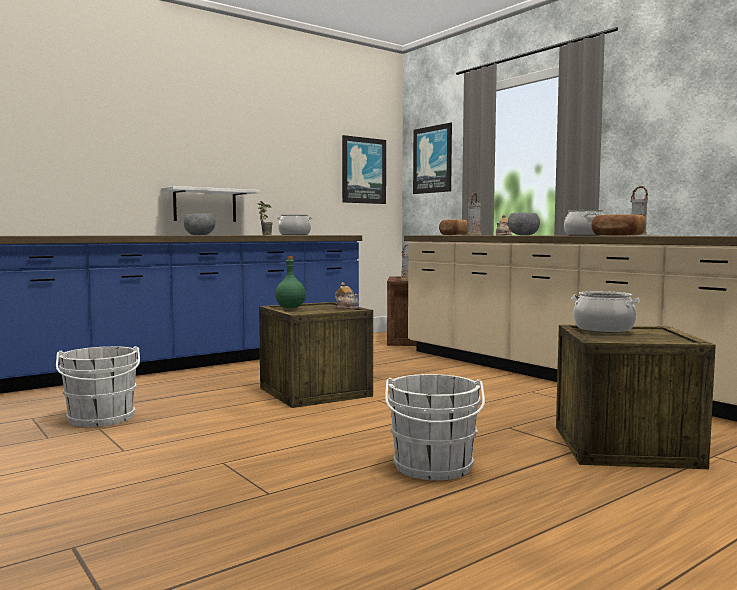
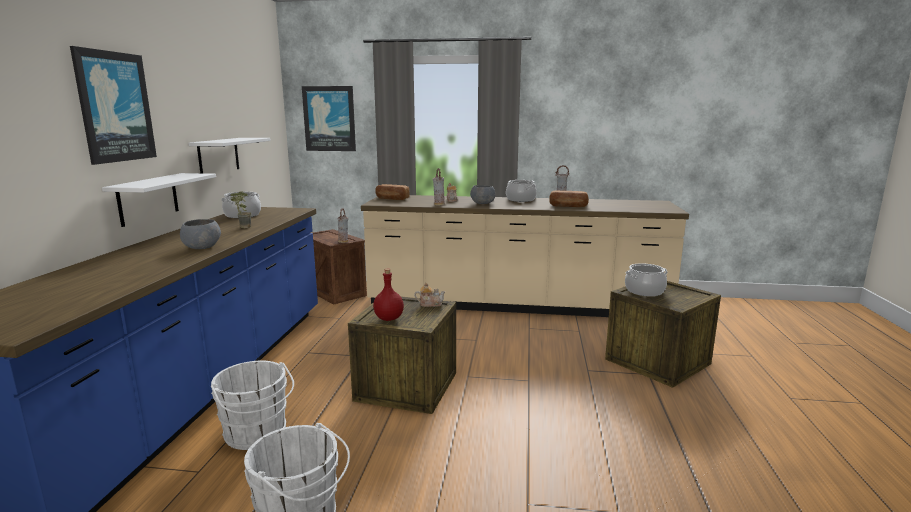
camera: 45 degrees left, 10 degrees up
green bottle [276,256,305,308] -> red bottle [373,269,404,321]
picture [342,135,386,204] -> picture moved to [70,46,157,165]
white bucket [385,374,485,480] -> white bucket moved to [211,361,294,450]
none -> white shelf [189,138,271,173]

